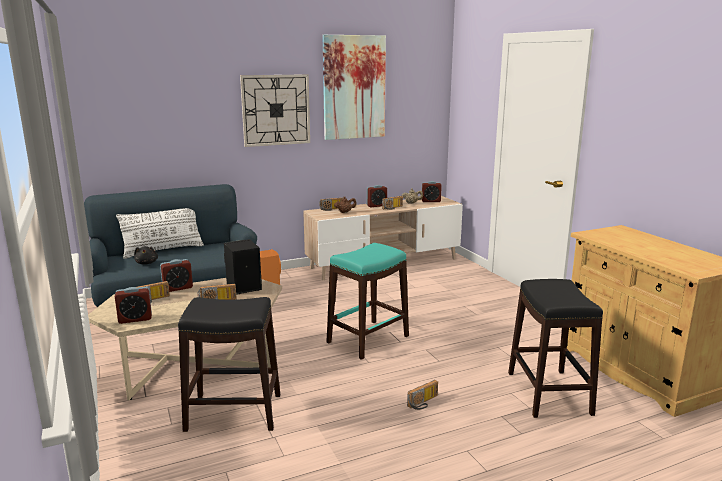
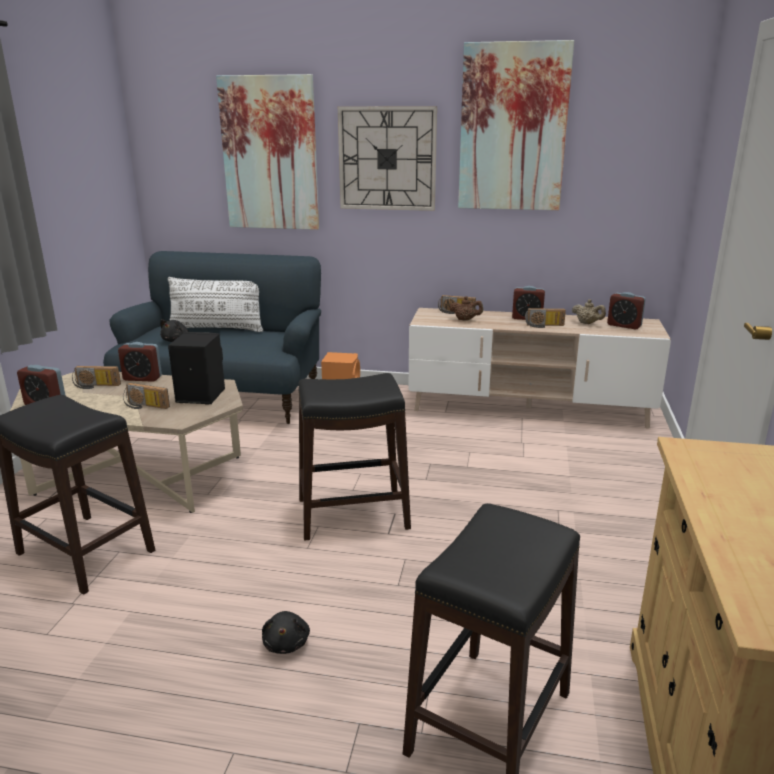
camera: 35 degrees right, 5 degrees up
turquoise stool [327,243,409,360] -> black stool [298,373,411,541]
radio [407,380,438,410] -> black plush toy [262,611,310,654]
none -> picture [216,74,319,230]

